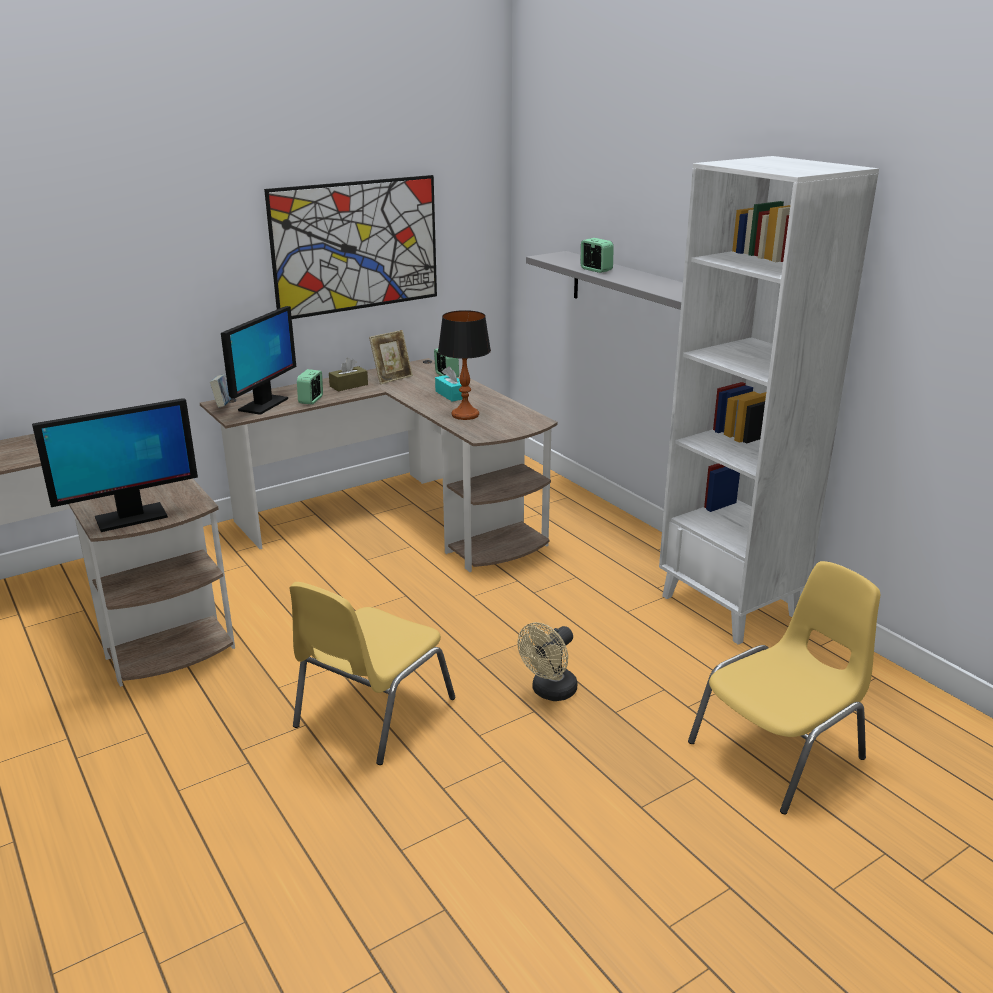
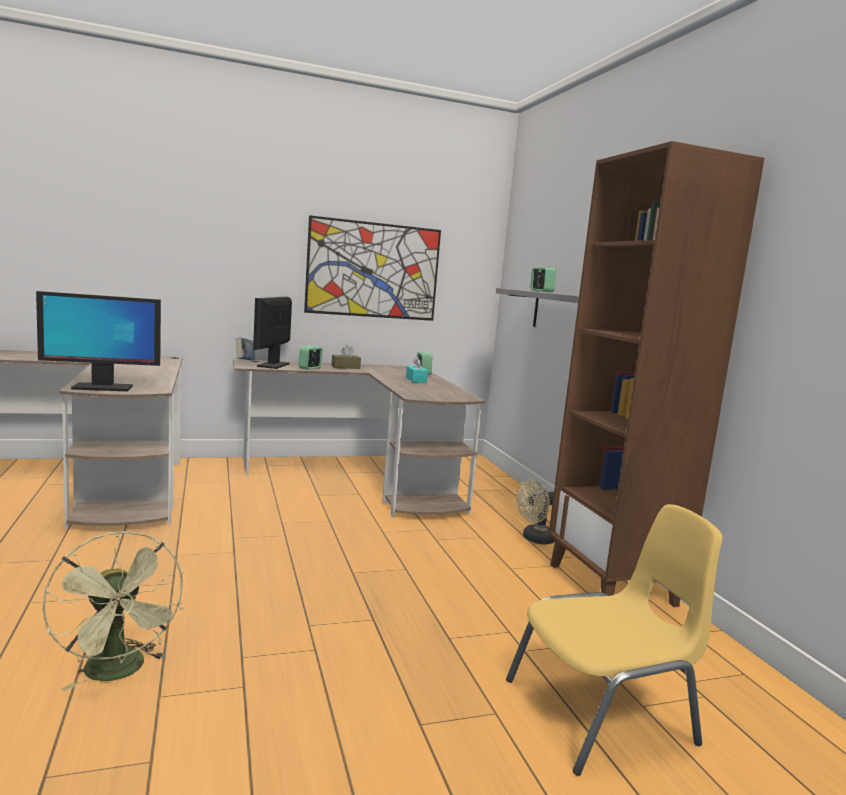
camera: 15 degrees right, 15 degrees down
monitor [221,306,296,415] -> monitor turned 150 degrees clockwise [253,297,292,369]
yellow chair [289,582,455,765] -> none
picture frame [369,330,413,384] -> none
table lamp [438,310,491,420] -> none
beige fan [518,622,577,701] -> beige fan moved to [516,480,555,544]
white bookcase [659,156,879,645] -> brown bookcase [549,141,764,607]
none -> green fan [42,531,184,691]

